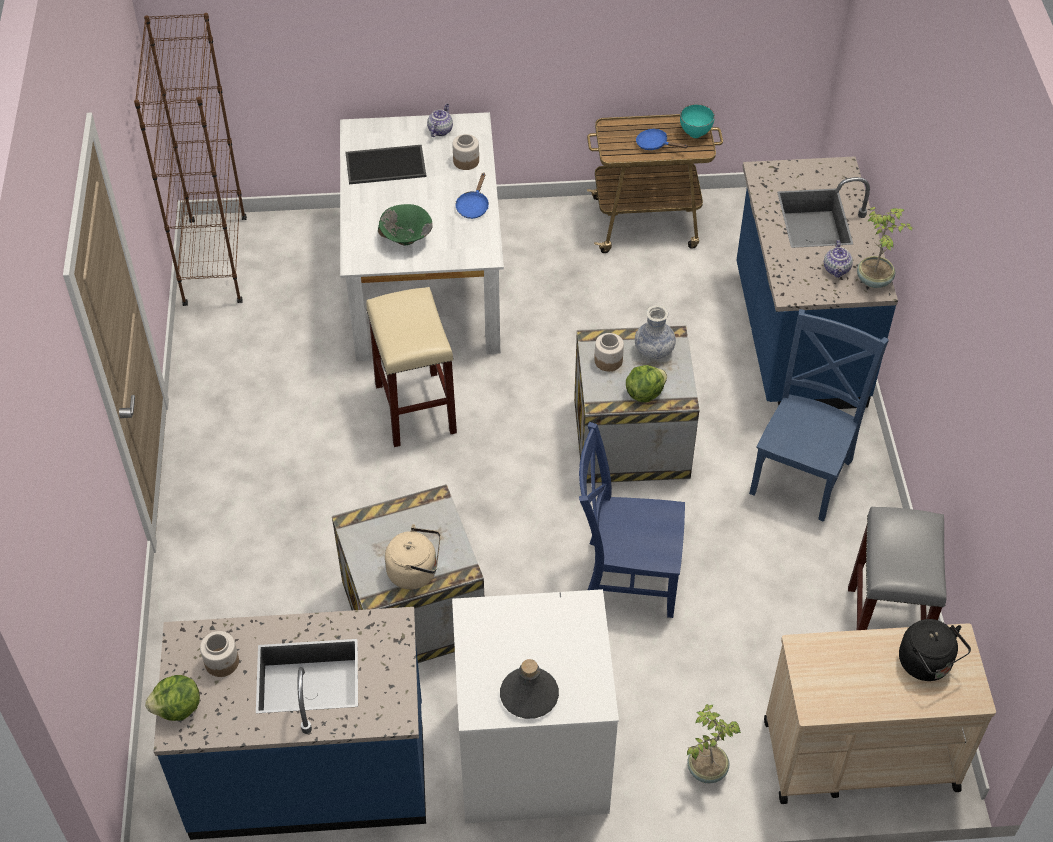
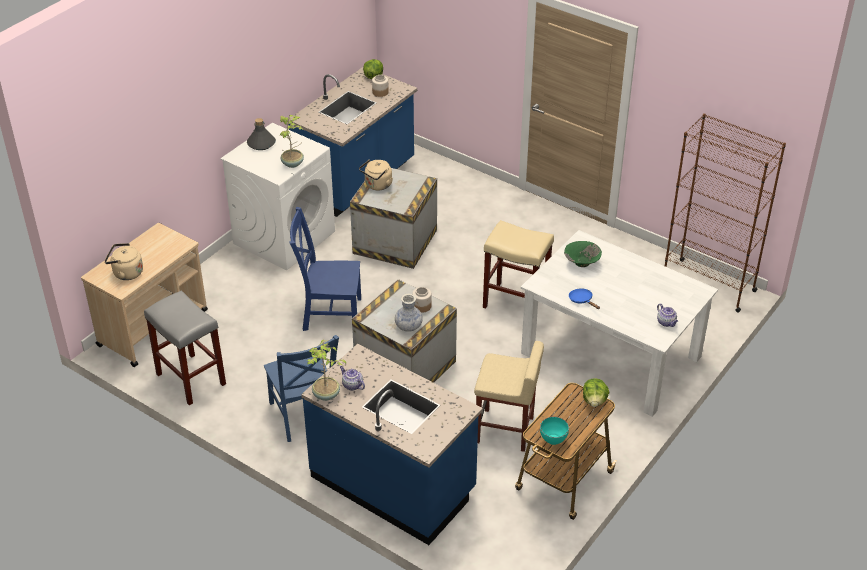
camera: 130 degrees right, 10 degrees down
tray [345,145,427,184] -> none
jar [452,134,479,170] -> none
blue chair [579,422,685,618] -> blue chair turned 135 degrees counterclockwise [289,207,361,331]
lettuce [626,365,667,402] -> lettuce moved to [583,378,609,407]
blue frying pan [636,129,688,150] -> none
potted plant [687,704,741,784] -> potted plant moved to [280,115,304,168]
black kettle [899,619,971,681] -> beige kettle [105,243,143,280]
none -> beige stool [474,341,544,452]

